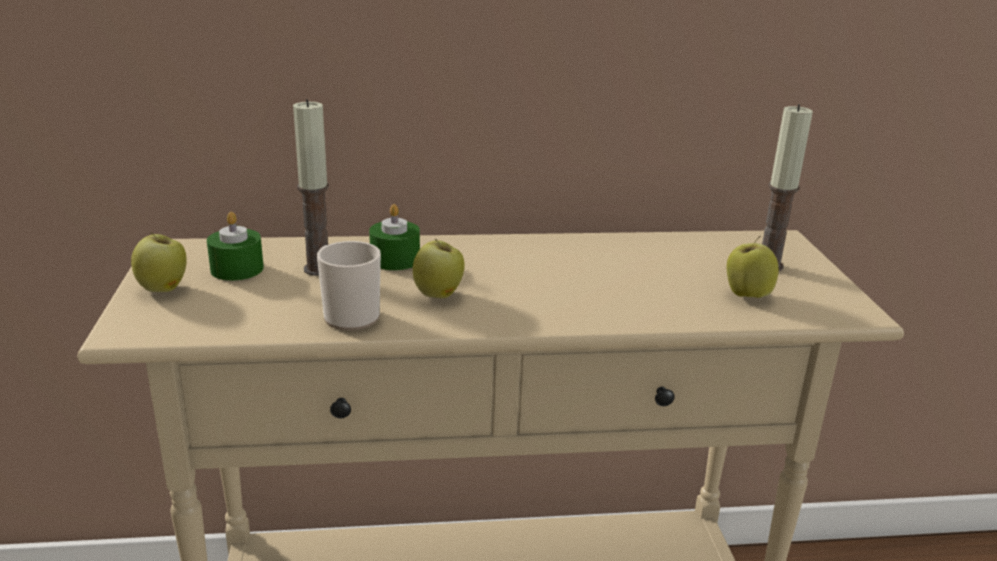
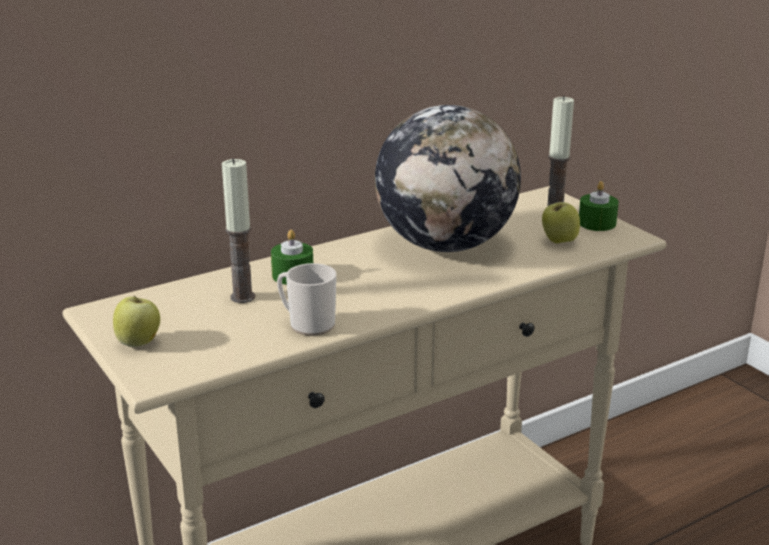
camera: 25 degrees left, 0 degrees up
green candle [207,212,264,281] -> green candle moved to [579,181,619,231]
apple [413,239,464,298] -> none
none -> globe [375,105,521,252]

